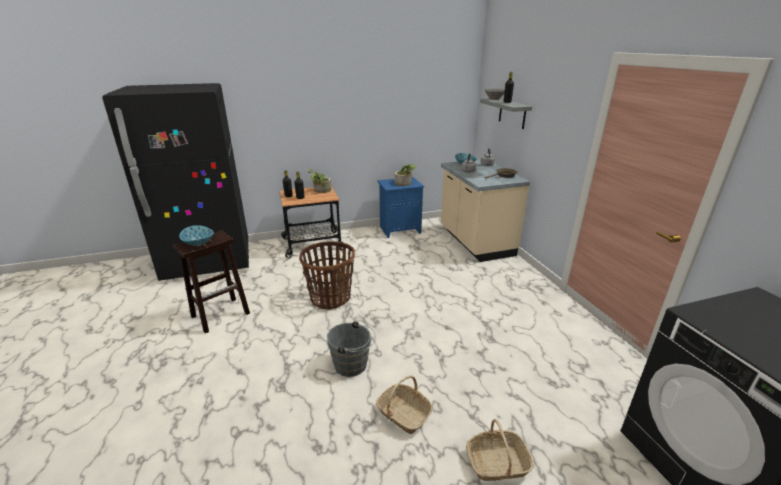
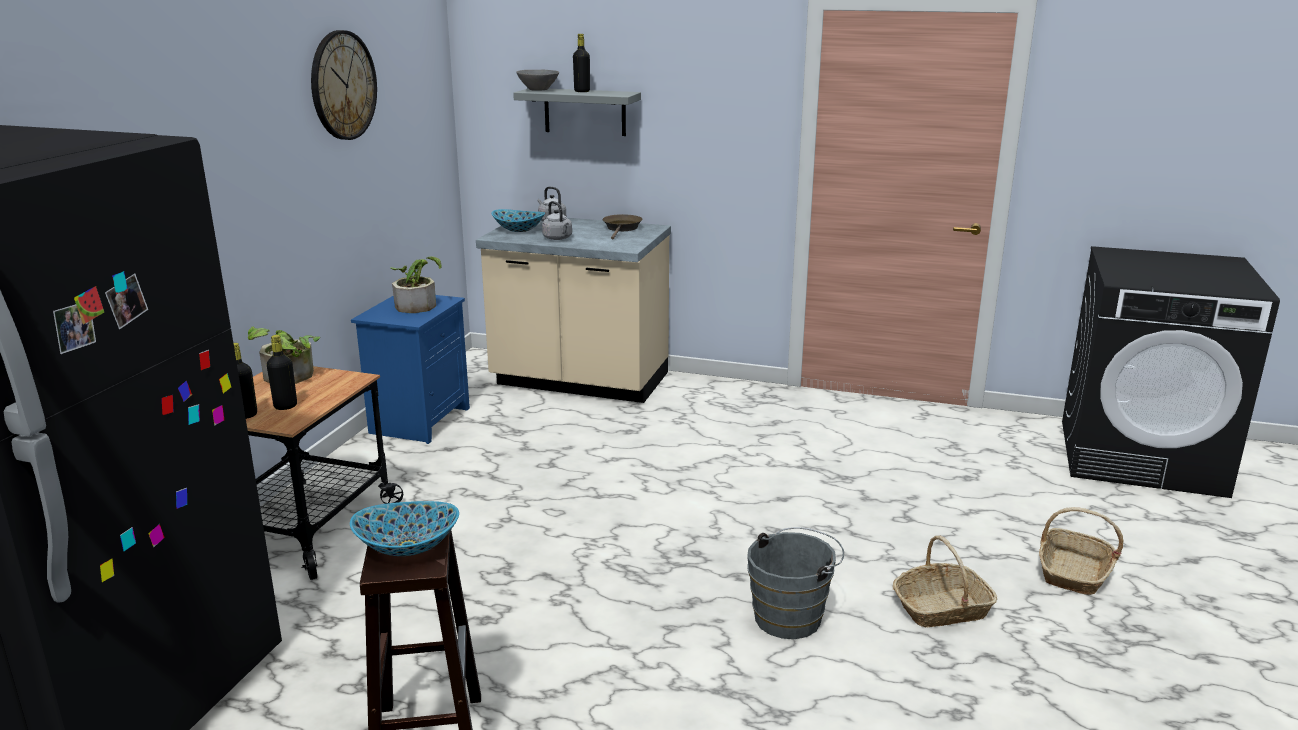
camera: 55 degrees left, 5 degrees down
basket [299,241,355,310] -> none
none -> wall clock [311,30,377,140]

